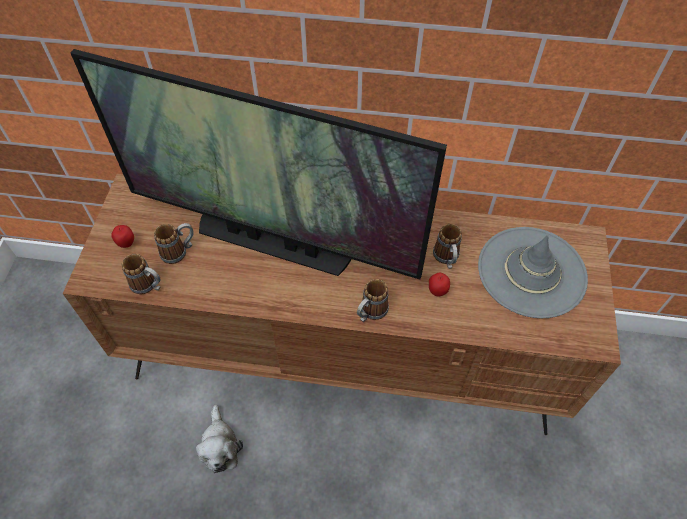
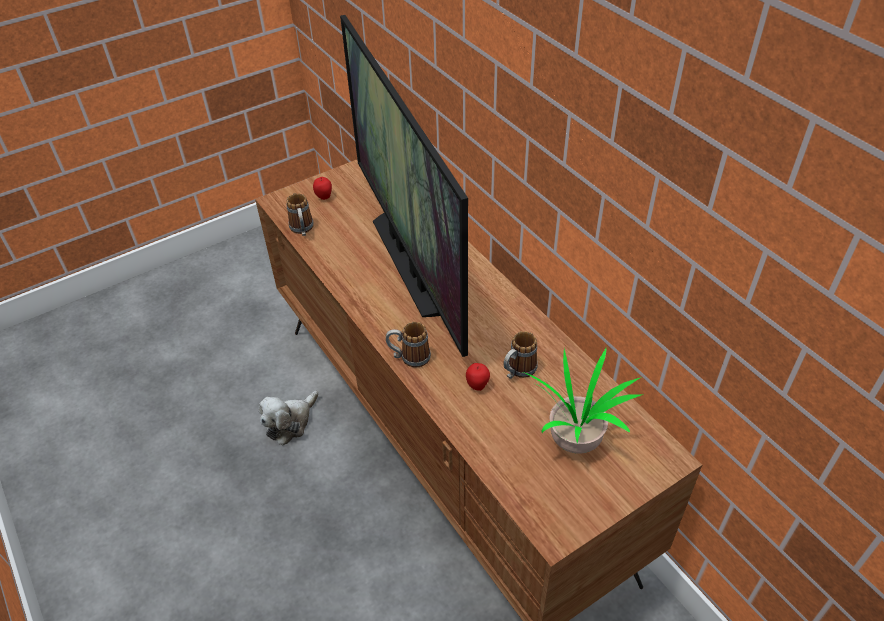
camera: 50 degrees right, 10 degrees down
mug [154,223,193,264] -> none
grey hat [478,227,588,318] -> potted plant [523,348,644,454]

